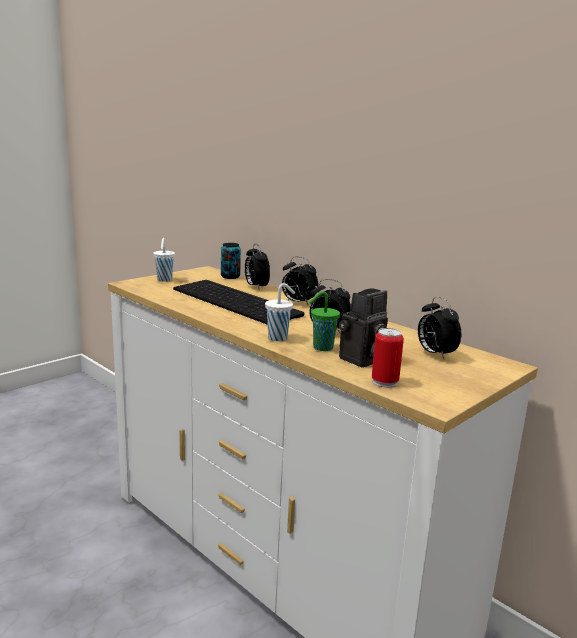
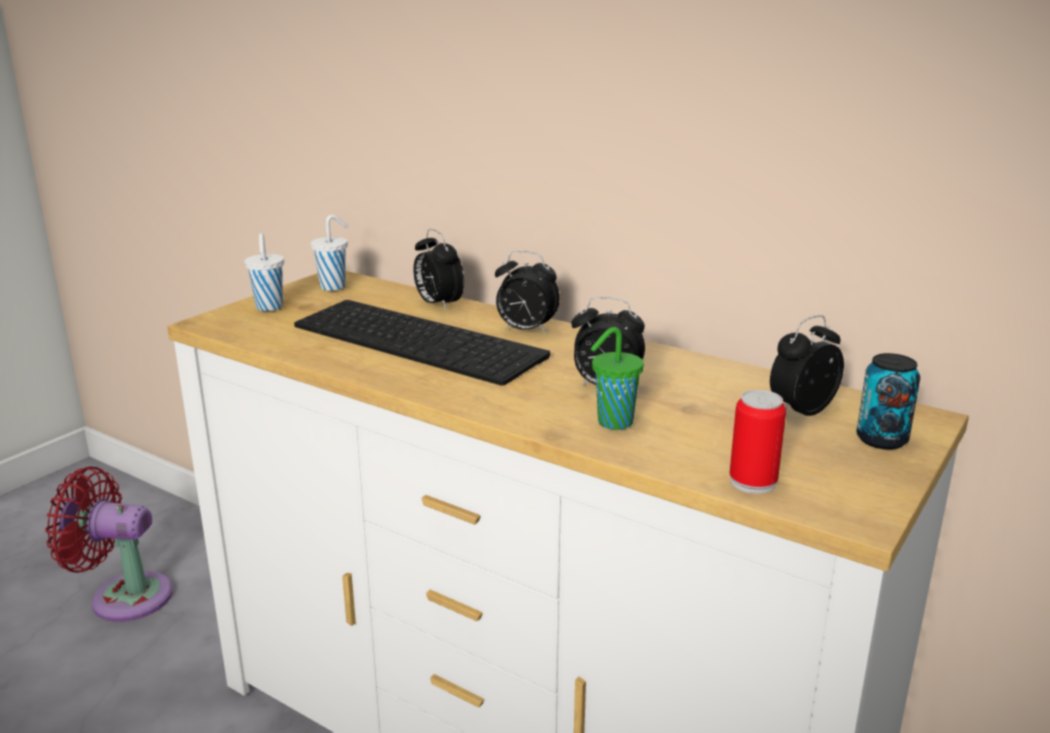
camera: 10 degrees left, 5 degrees up
can [221,243,241,279] -> can moved to [856,353,920,450]
white cup [265,283,295,341] -> white cup moved to [311,215,348,291]
camera [339,288,388,367] -> none
alarm clock [418,296,461,359] -> alarm clock turned 90 degrees clockwise [770,315,844,416]
none -> red fan [45,467,173,622]

